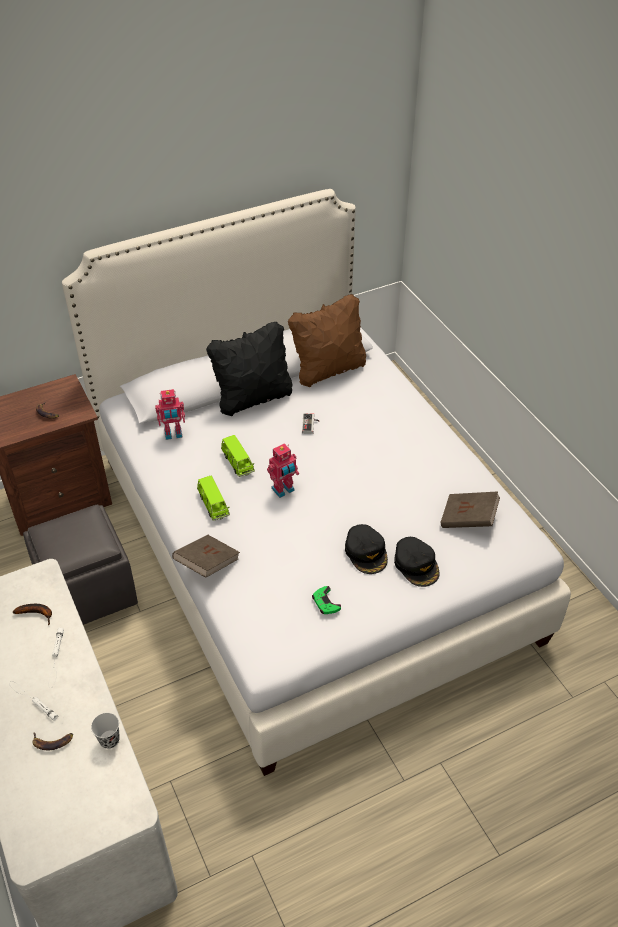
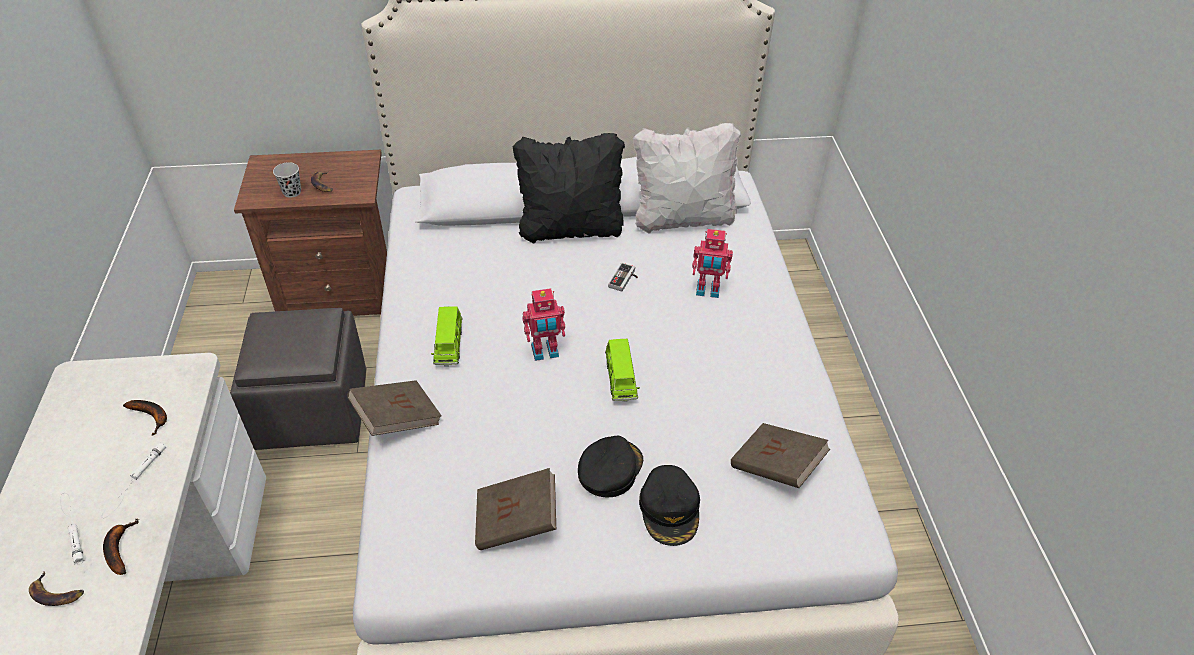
camera: 20 degrees right, 0 degrees up
black cup [91,713,120,749] -> black cup moved to [273,162,301,198]
toy robot [155,389,185,440] -> toy robot moved to [692,229,733,298]
green toy car [221,435,255,477] -> green toy car moved to [605,339,640,402]
brown pillow [288,294,366,387] -> white pillow [633,123,741,233]
green game controller [312,586,341,614] -> brown book [475,468,556,550]
black cap [345,524,388,574] -> black cap turned 150 degrees counterclockwise [578,436,643,498]
none -> banana [103,518,139,575]

